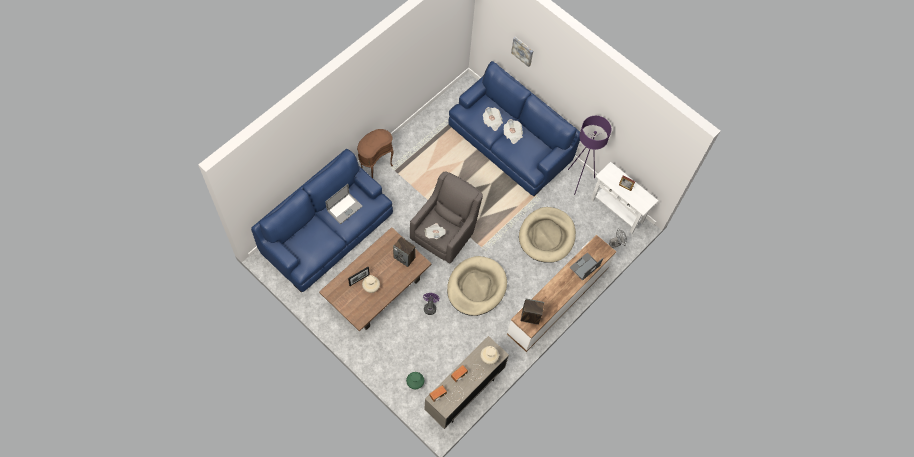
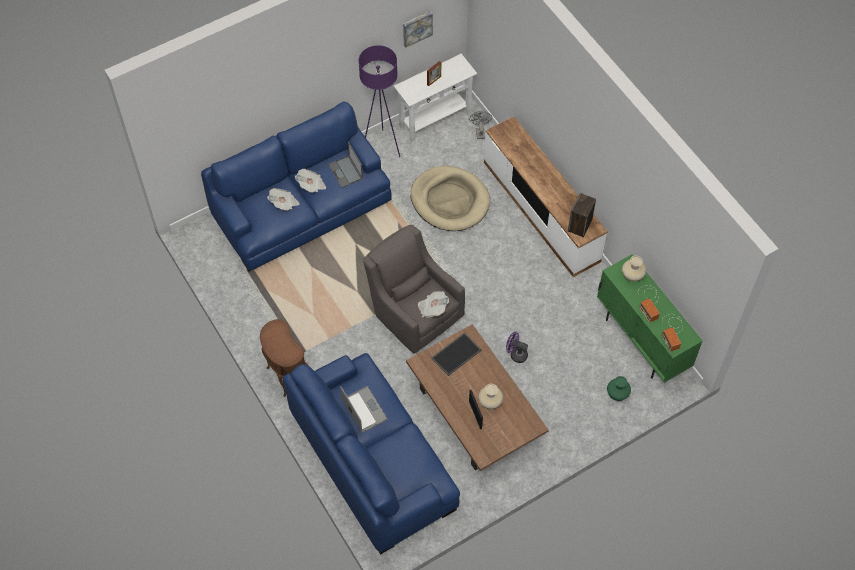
camera: 70 degrees left, 5 degrees down
speaker [393,237,416,267] -> tray [431,332,482,376]
beige cabinet [424,336,509,429] -> green cabinet [597,254,703,383]
beige dog bed [447,256,507,316] -> none
picture [511,37,533,67] -> picture moved to [403,11,433,48]
laptop [569,253,603,281] -> laptop moved to [328,141,363,188]

